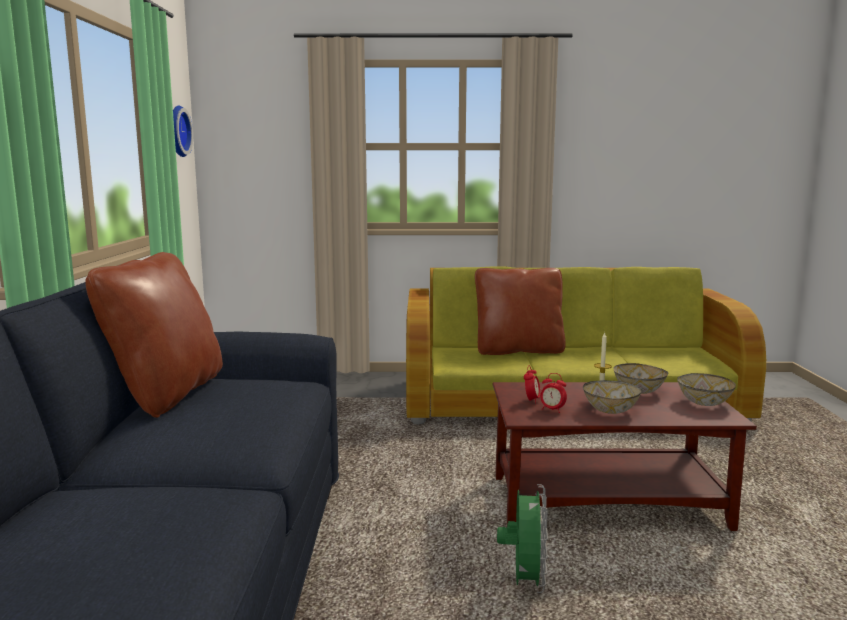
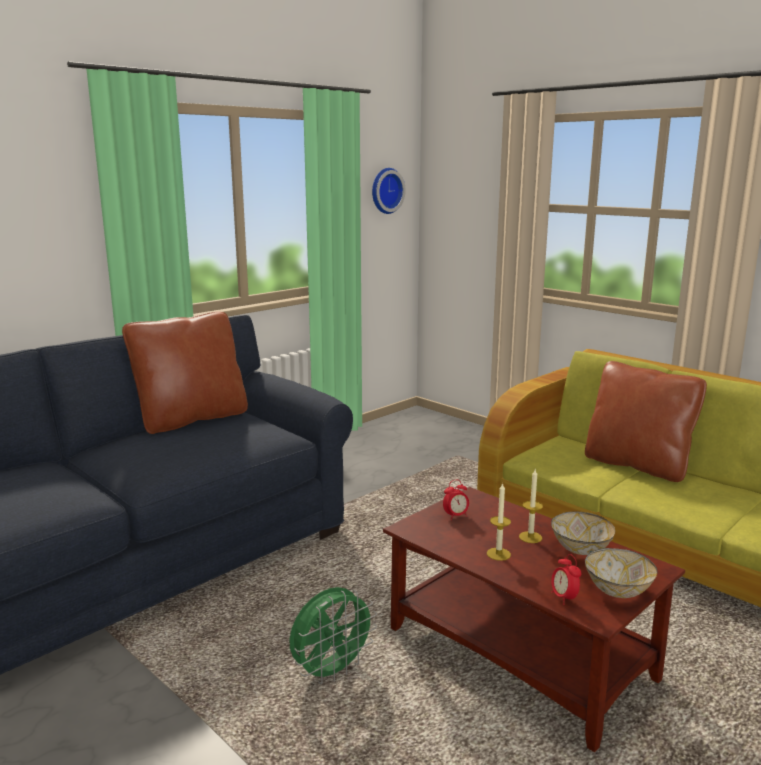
camera: 45 degrees right, 5 degrees up
alarm clock [540,373,567,413] -> alarm clock moved to [551,554,581,605]
bowl [583,380,642,414] -> candle [487,482,511,561]

